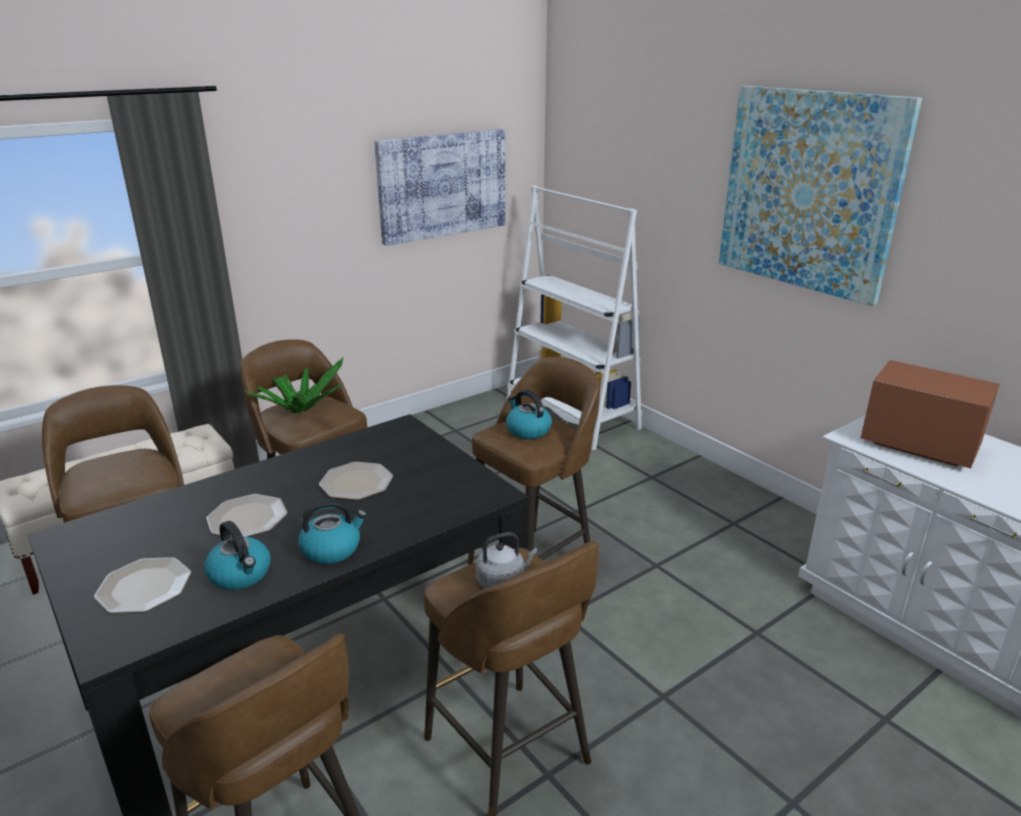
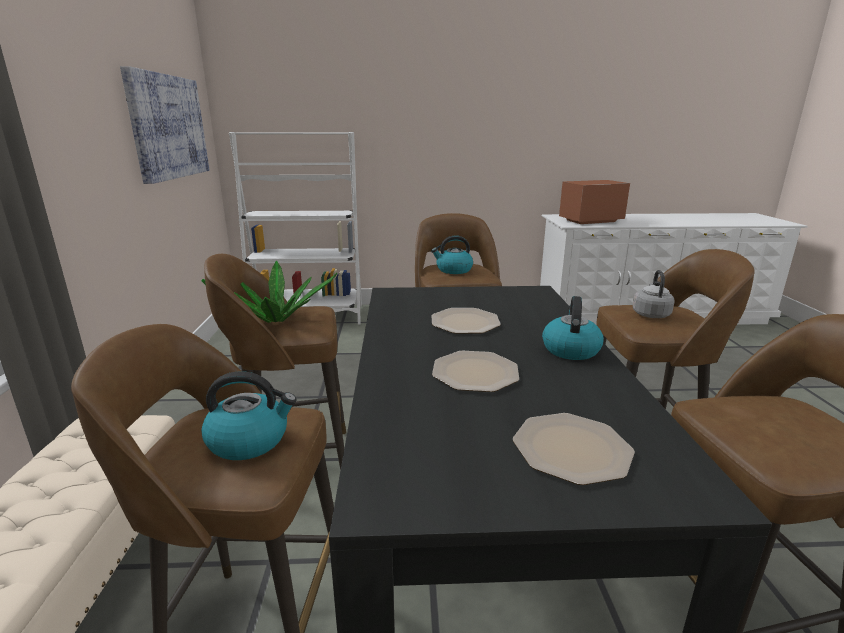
camera: 55 degrees left, 5 degrees down
kettle [204,521,271,590] -> kettle moved to [201,371,297,460]
picture [719,86,922,306] -> none

